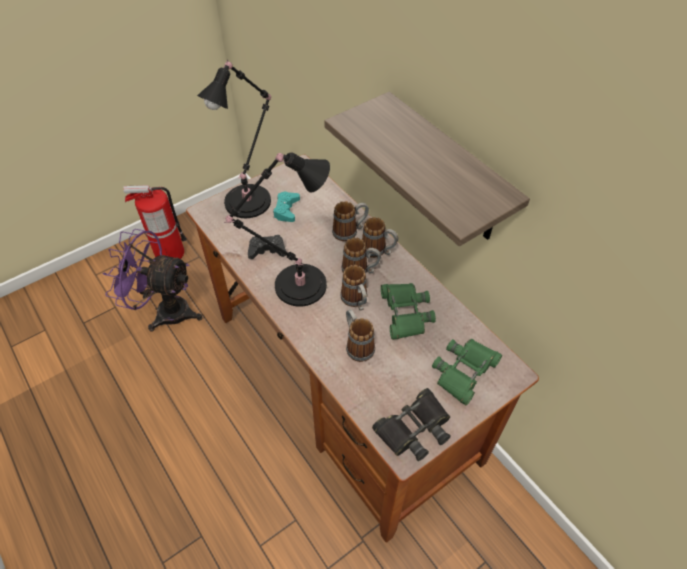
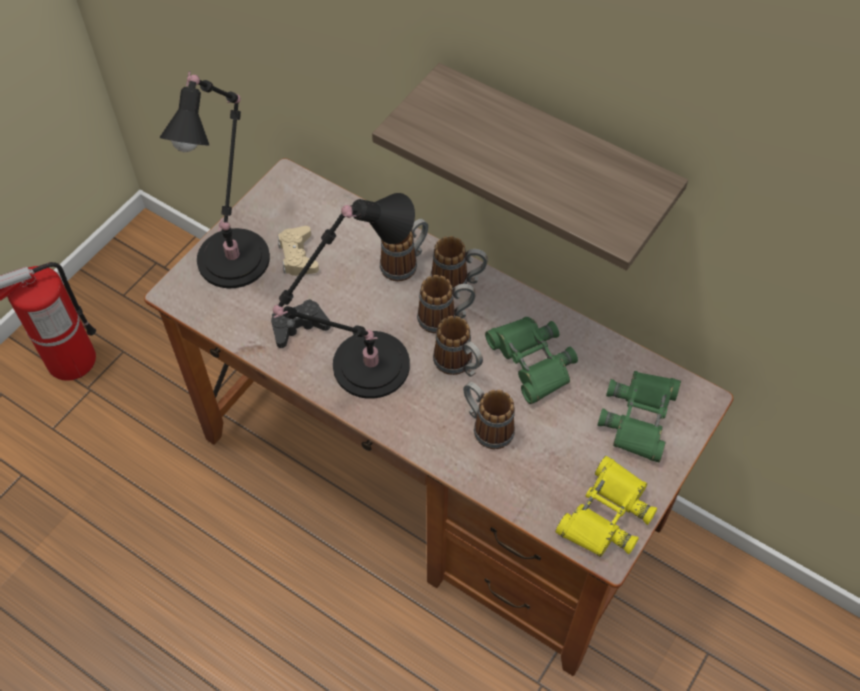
camera: 20 degrees left, 5 degrees up
purple fan [102,229,202,331] -> none
turquoise game controller [273,192,300,222] -> beige game controller [278,226,319,276]
black binoculars [372,388,451,461] -> yellow binoculars [555,456,657,557]

